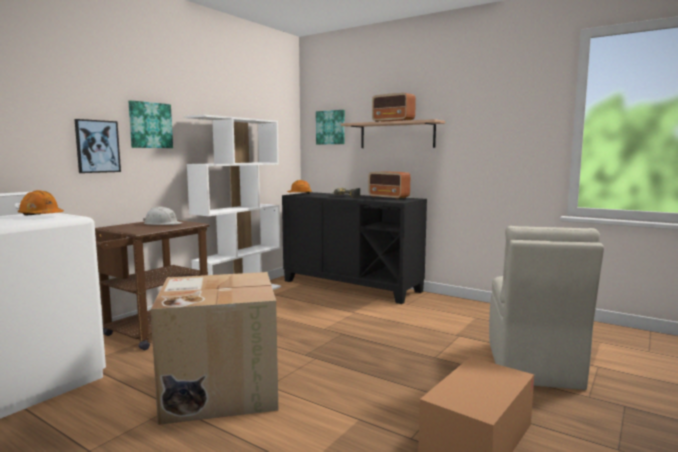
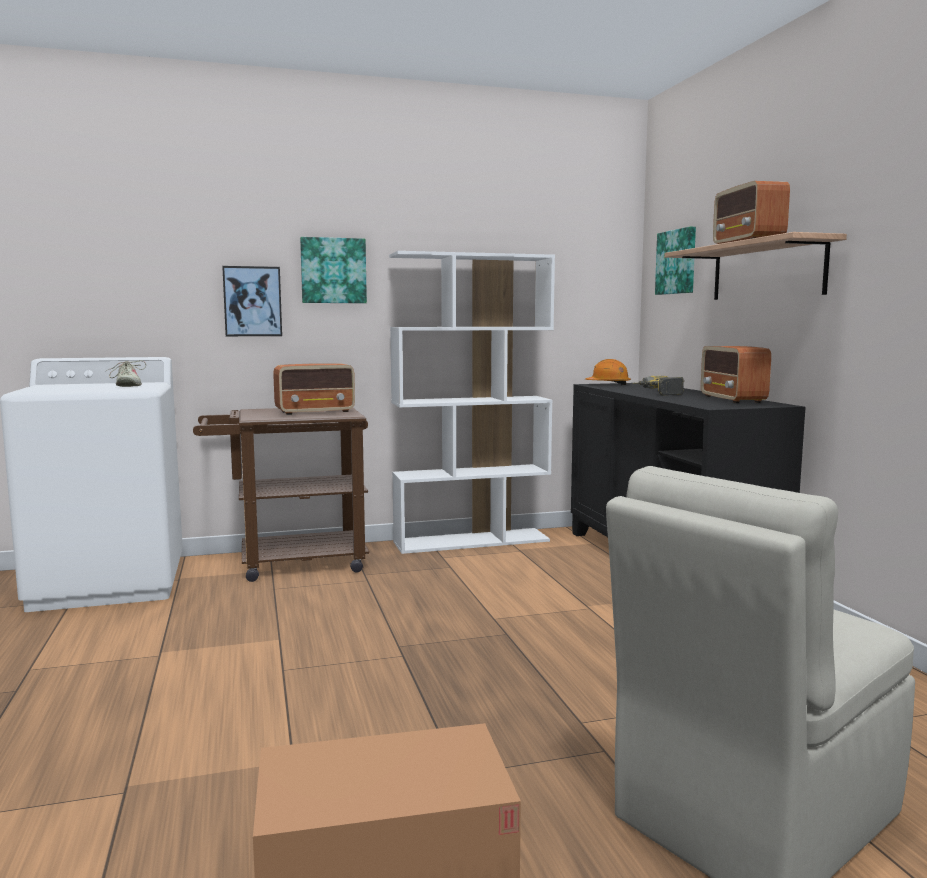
camera: 40 degrees right, 0 degrees up
orange hard hat [18,190,64,215] -> beige shoe [106,361,146,387]
white hard hat [143,207,183,225] -> radio [273,363,355,415]
cardboard box [151,272,278,425] -> none

